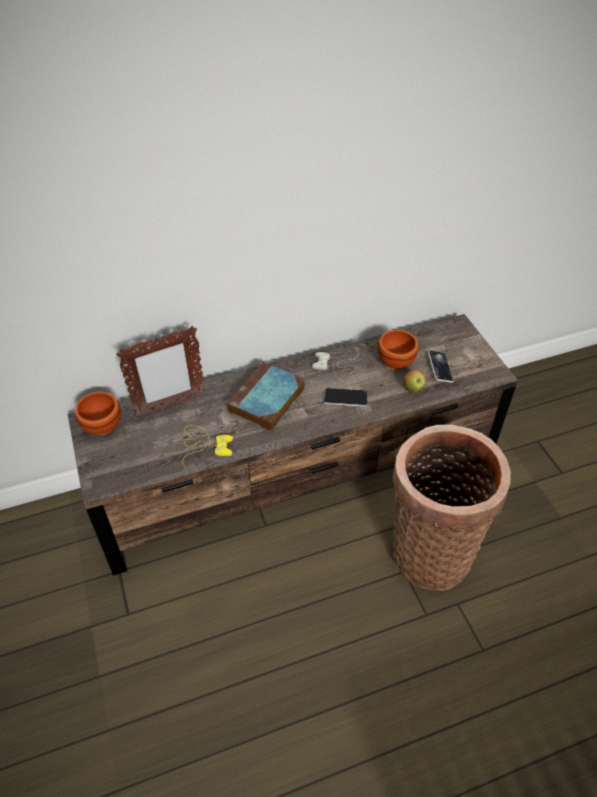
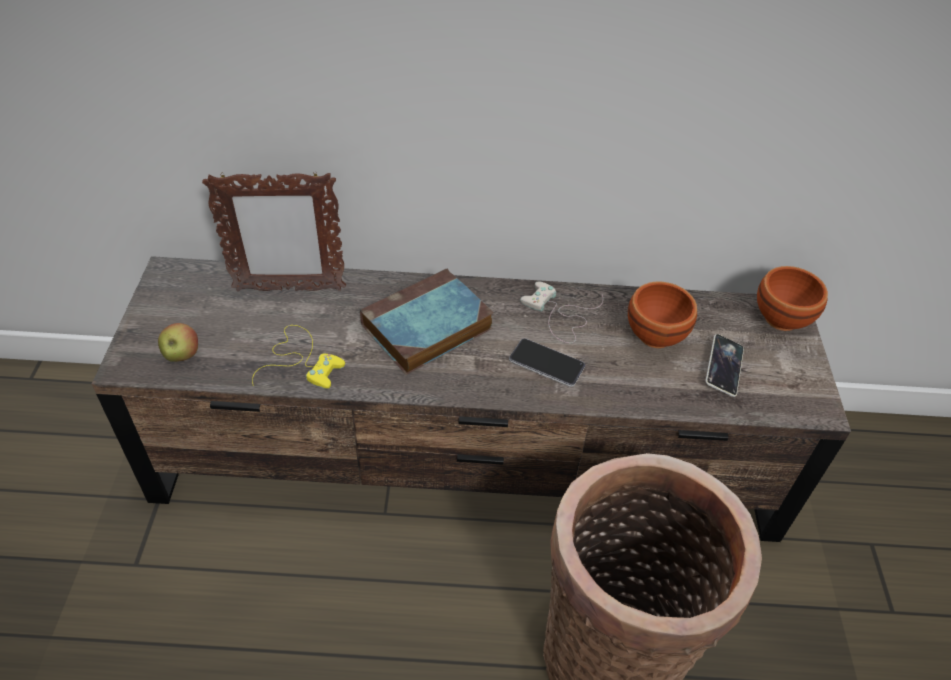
camera: 20 degrees right, 0 degrees up
brown bowl [75,392,121,435] -> brown bowl moved to [757,266,828,331]
apple [403,370,426,393] -> apple moved to [158,323,198,362]

